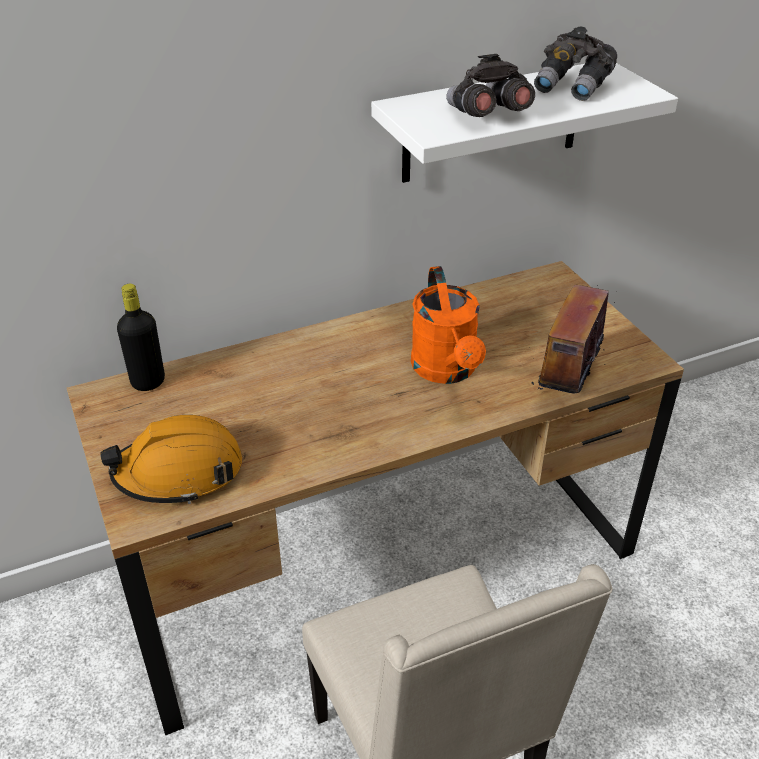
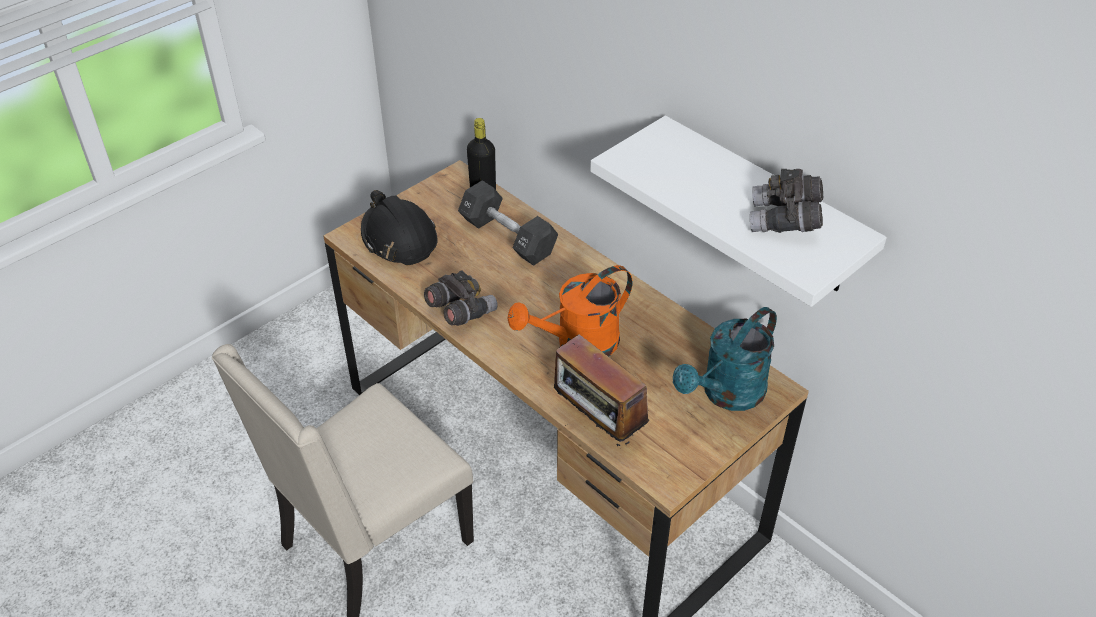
camera: 70 degrees right, 5 degrees up
orange hard hat [100,415,242,504] -> black hard hat [361,190,438,266]
grey binoculars [446,54,535,117] -> grey binoculars moved to [424,271,498,326]
radio [531,272,609,394] -> radio turned 135 degrees counterclockwise [546,334,649,446]
none -> black dumbbell [458,180,558,266]
none -> turquoise watering can [673,307,777,411]

